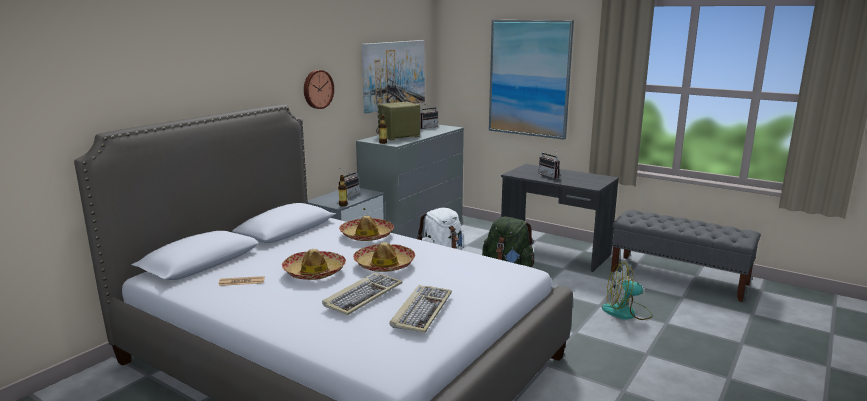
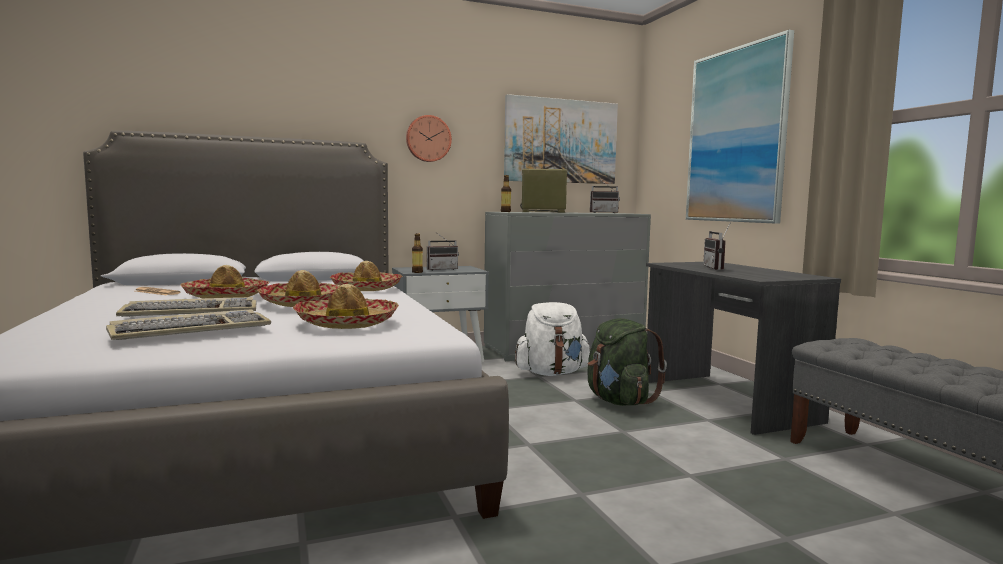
camera: 35 degrees right, 10 degrees down
fan [602,262,653,320] -> none
none -> hat [293,284,399,329]

